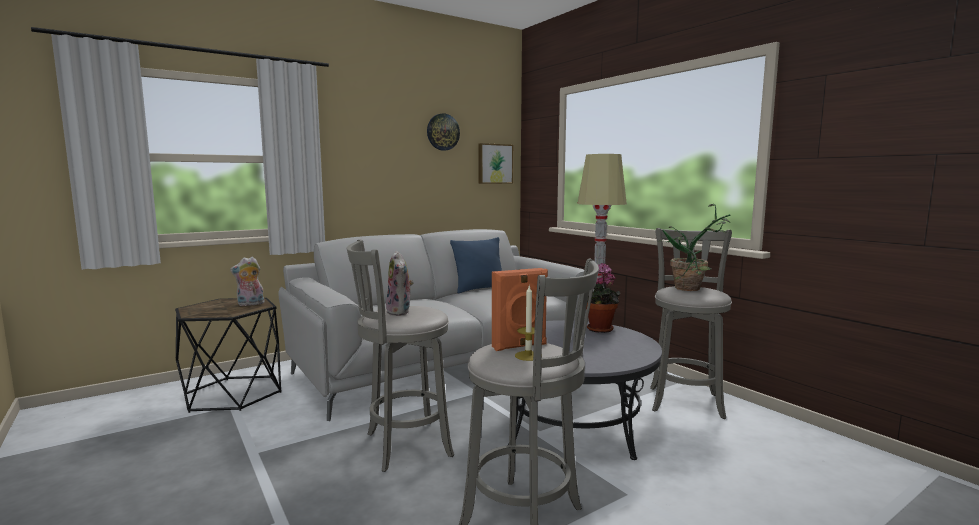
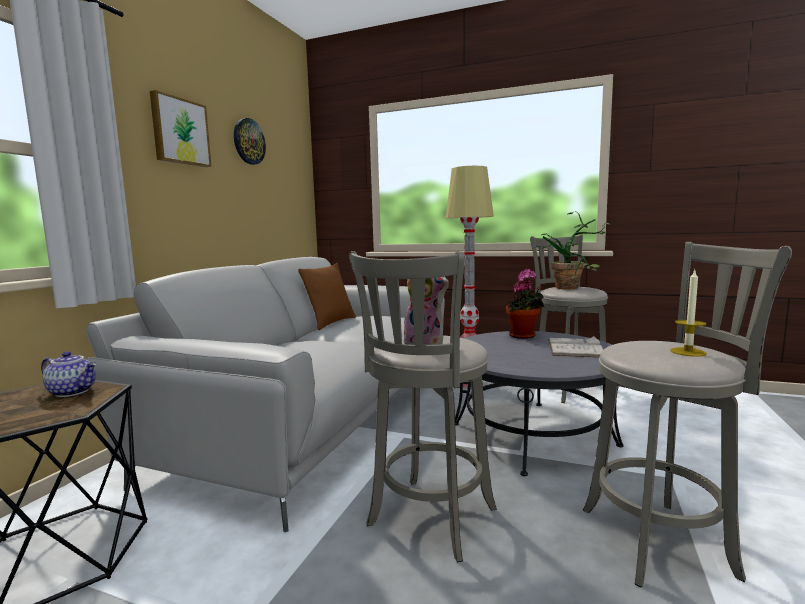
camera: 35 degrees left, 0 degrees up
plush toy [230,257,265,306] -> teapot [41,351,96,397]
blue pillow [450,237,502,293] -> brown pillow [298,263,356,330]
picture [478,143,513,184] -> picture moved to [150,90,211,167]
orange speaker [492,268,548,351] -> none
none -> white book [548,336,603,358]

